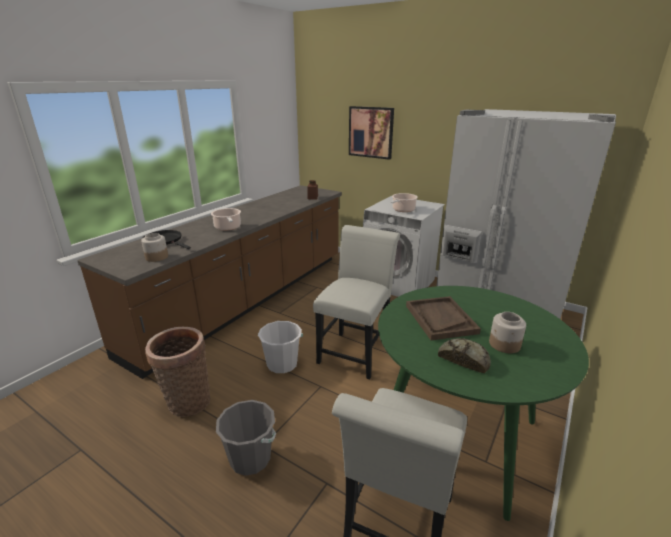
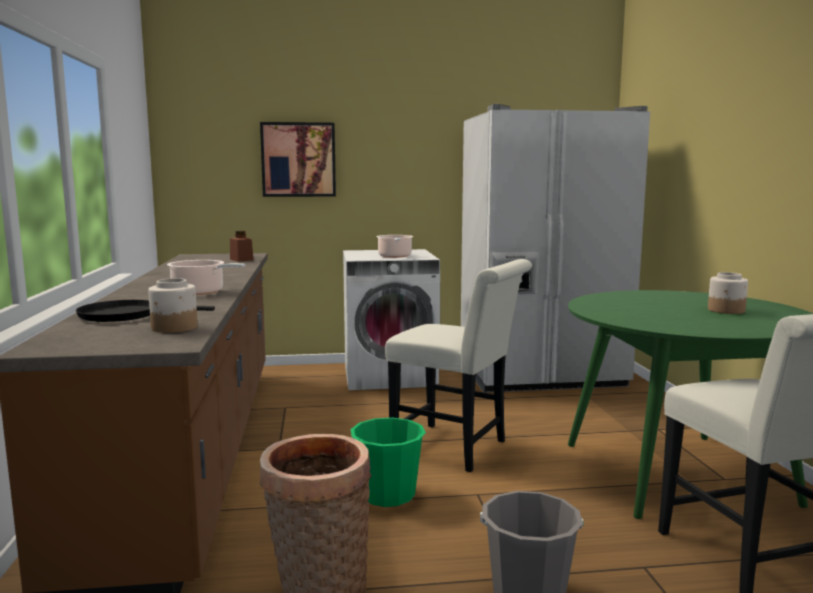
camera: 40 degrees left, 15 degrees down
white bucket [258,321,303,373] -> green bucket [350,418,426,507]
white chair [313,225,400,379] -> white chair turned 135 degrees clockwise [385,259,532,472]
brown tray [406,296,481,340] -> none
bread [438,338,491,373] -> none

